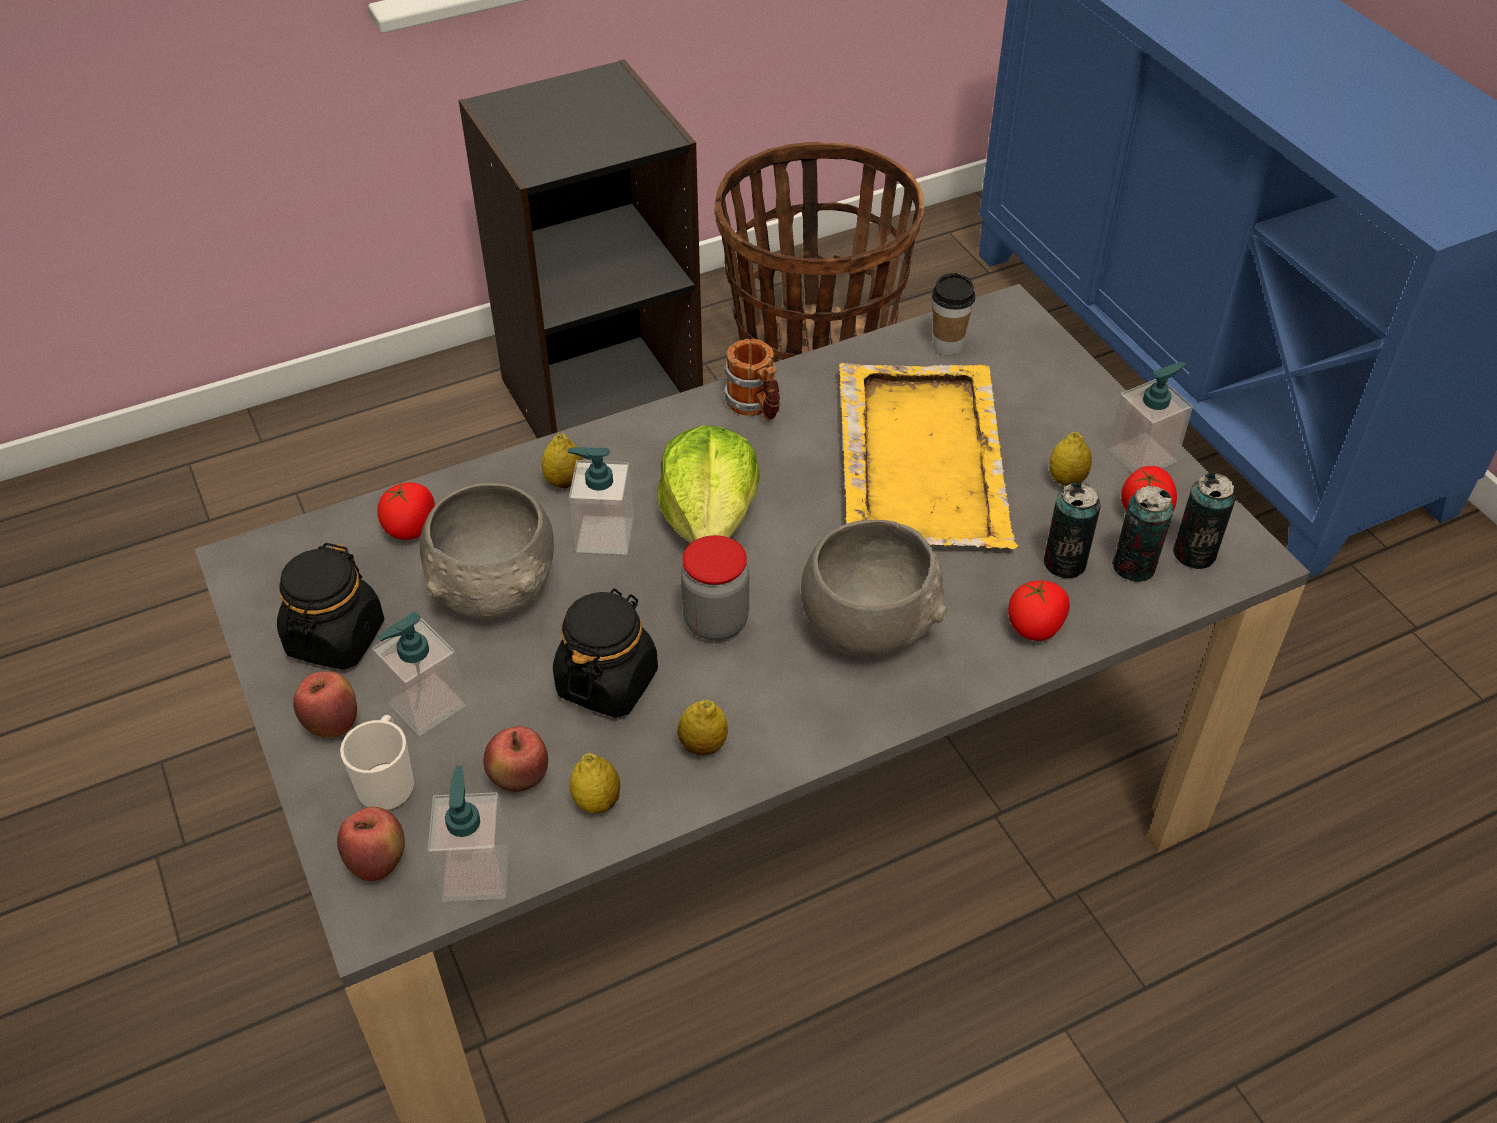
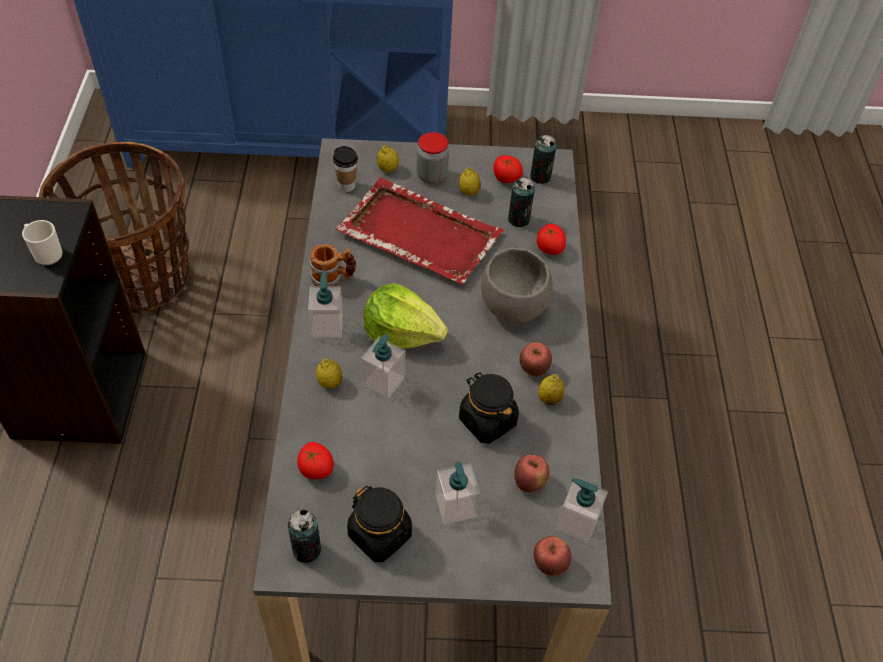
camera: 65 degrees left, 5 degrees up
apple [293,671,357,738] -> apple moved to [519,342,552,376]
mug [340,715,415,811] -> mug moved to [22,220,63,265]
grey bowl [420,483,554,619] -> none
lemon [570,753,620,814] -> lemon moved to [377,145,399,172]
jar [681,535,749,641] -> jar moved to [416,132,449,184]
yellow tray [839,363,1018,549] -> red tray [336,178,504,284]
soap dispenser [1108,362,1193,473] -> soap dispenser moved to [308,271,343,338]
can [1112,486,1173,582] -> can moved to [288,510,321,563]

